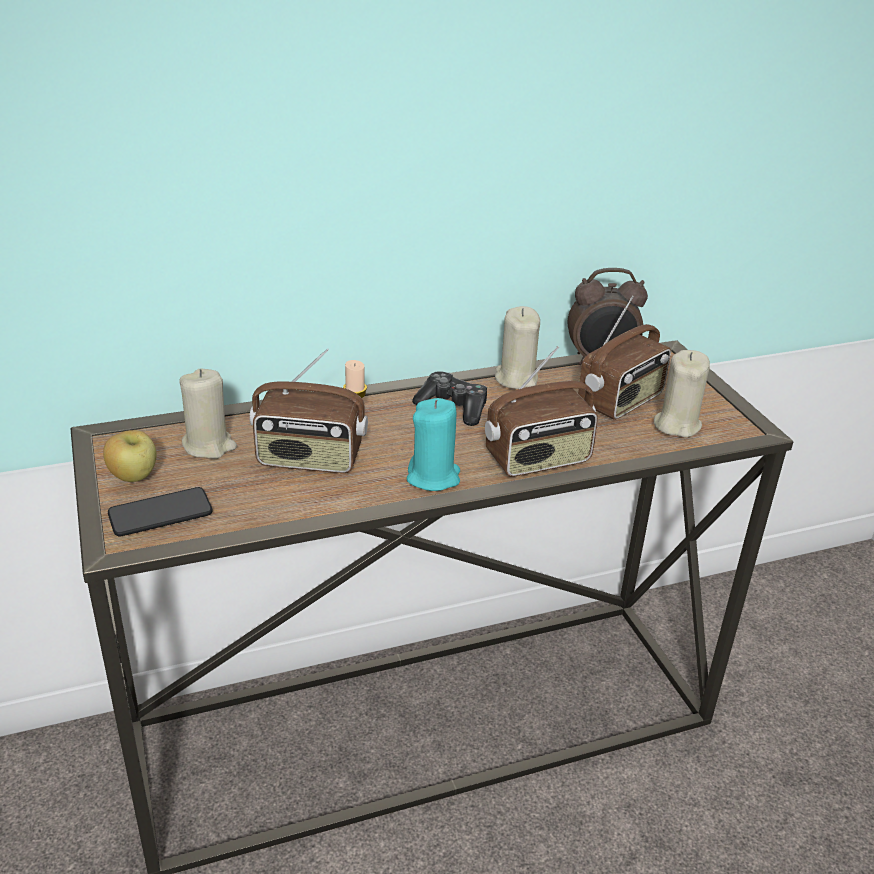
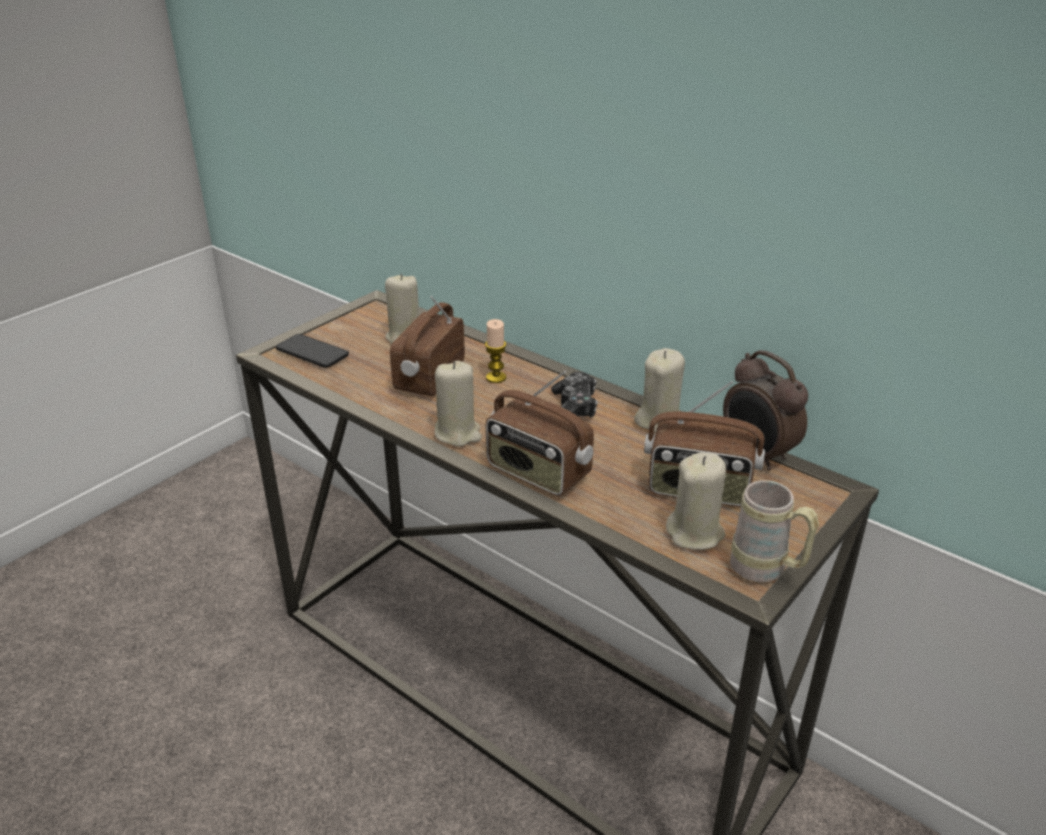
camera: 60 degrees right, 0 degrees up
apple [103,430,157,482] -> none
radio [249,348,368,473] -> radio turned 45 degrees clockwise [390,296,465,396]
turquoise candle [406,398,460,491] -> beige candle [435,361,482,447]
none -> beige mug [730,480,819,582]

